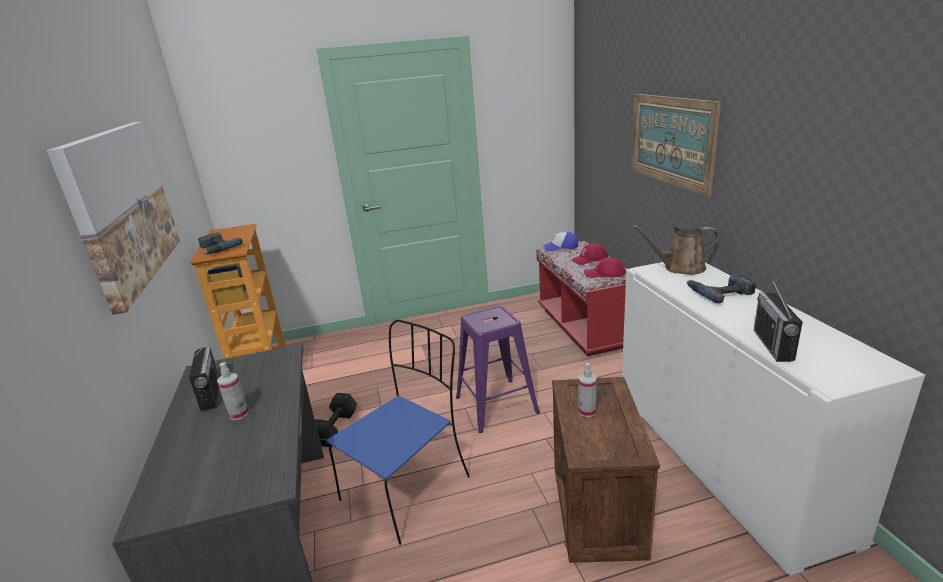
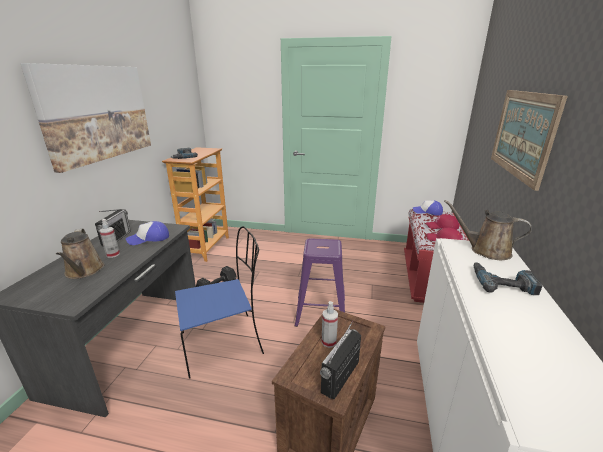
camera: 25 degrees right, 0 degrees up
radio [754,278,803,362] -> radio moved to [320,321,361,399]
none -> brown watering can [56,228,104,279]
none -> cap [126,221,169,245]

